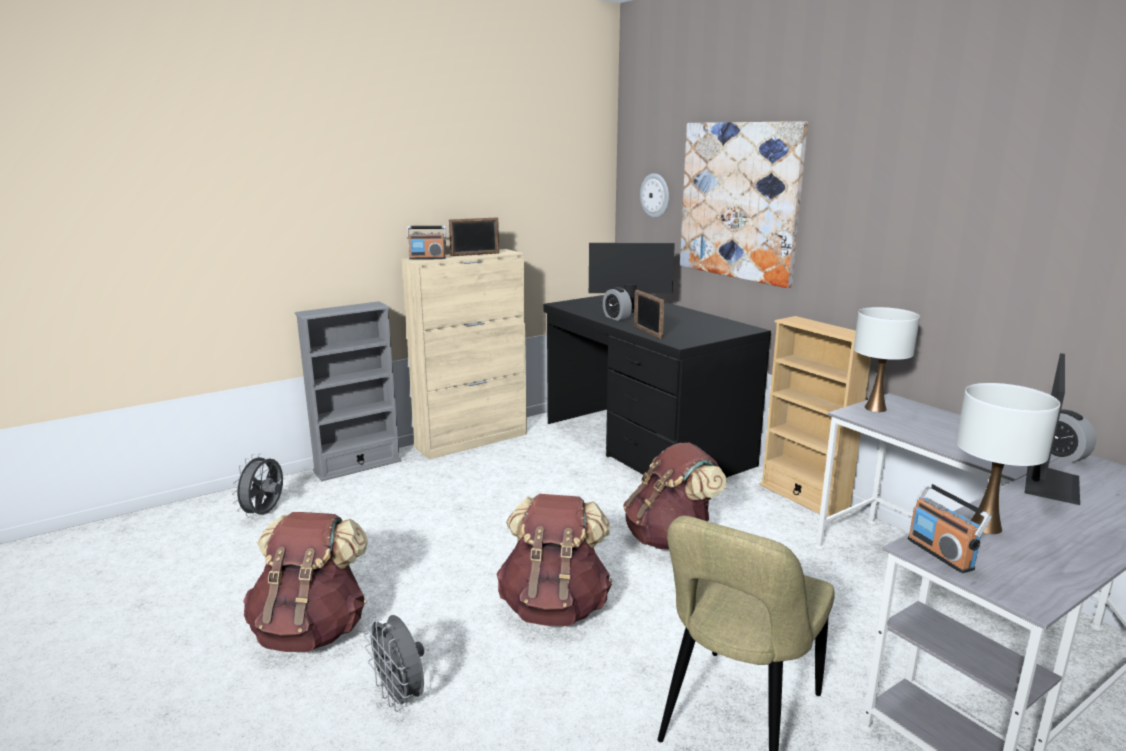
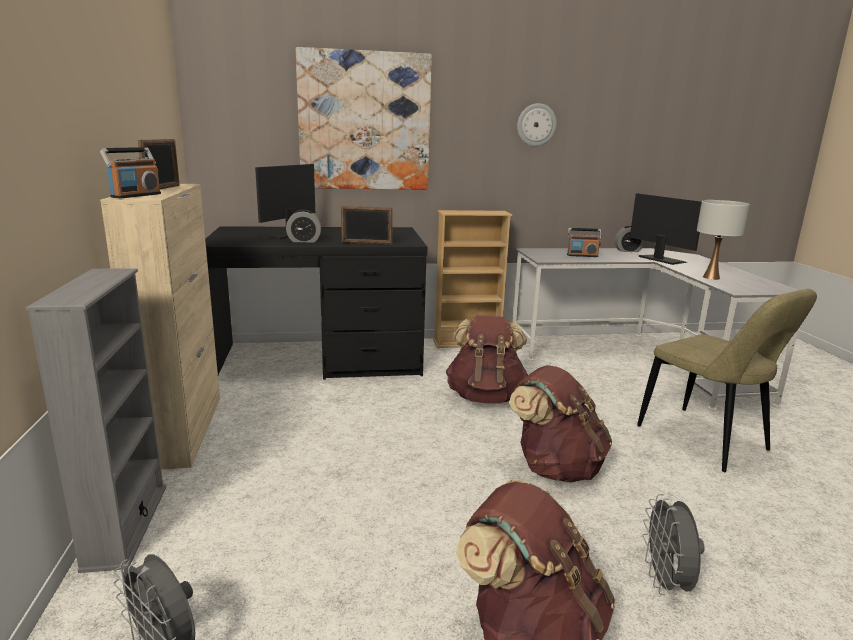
camera: 65 degrees left, 0 degrees up
grey fan [364,615,424,712] -> grey fan turned 105 degrees clockwise [643,494,705,595]
wall clock [640,173,669,218] -> wall clock moved to [517,103,557,146]
white table lamp [854,307,920,412] -> none
radio [908,482,992,573] -> radio moved to [567,228,601,257]

